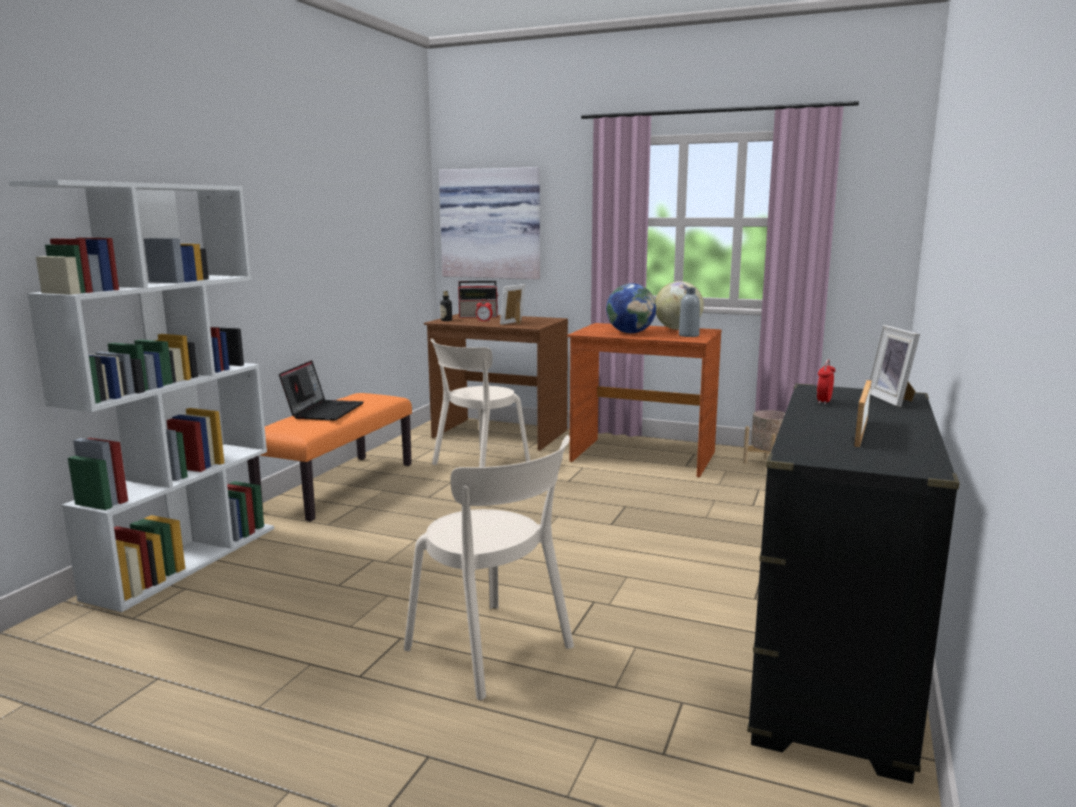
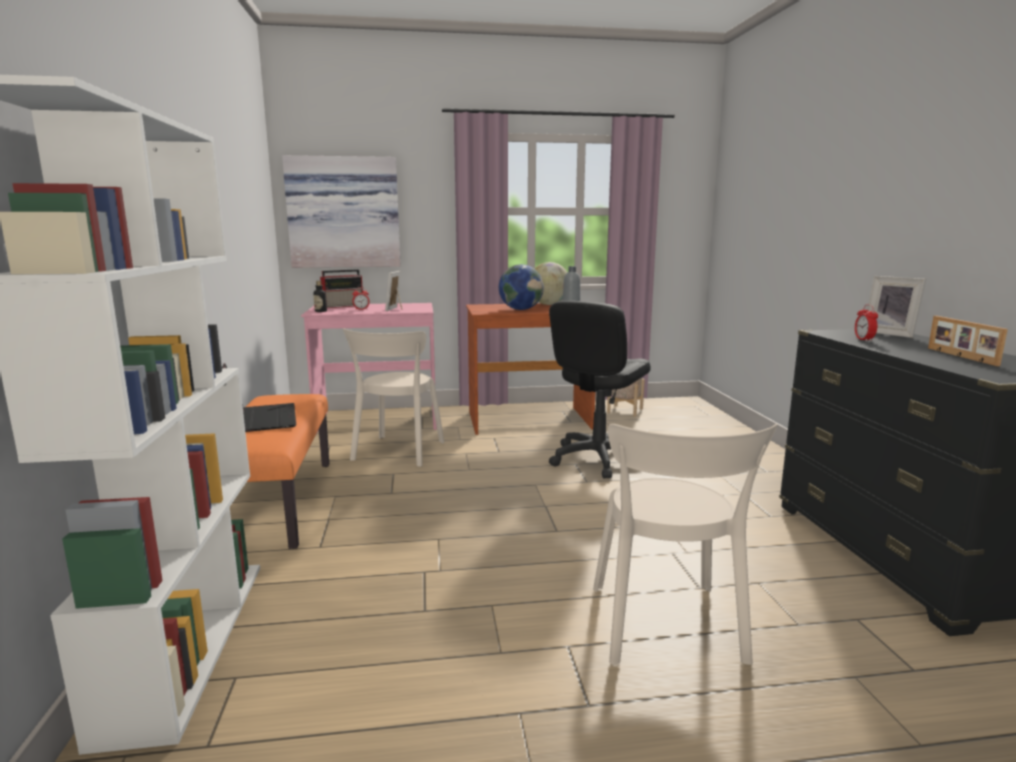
camera: 30 degrees left, 0 degrees up
beige chair [404,435,574,700] -> beige chair turned 75 degrees clockwise [593,424,778,665]
brown desk [424,314,568,451] -> pink desk [301,303,437,435]
none -> black office chair [549,301,651,478]

